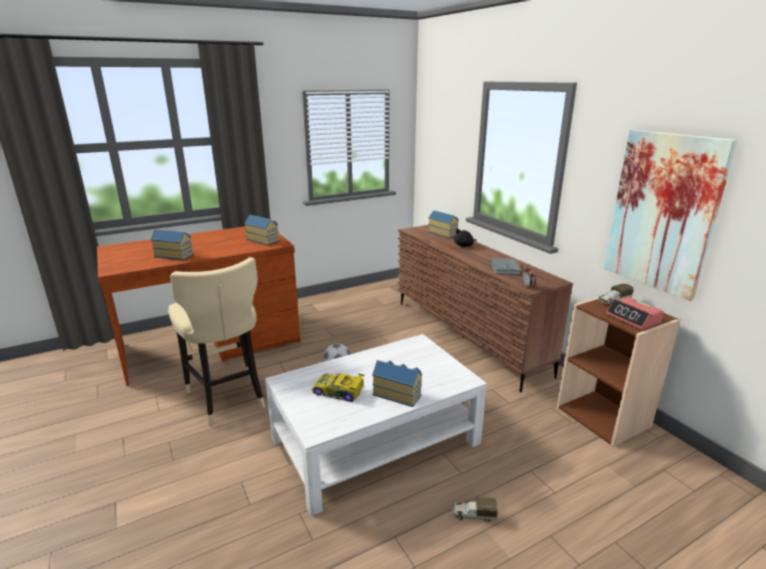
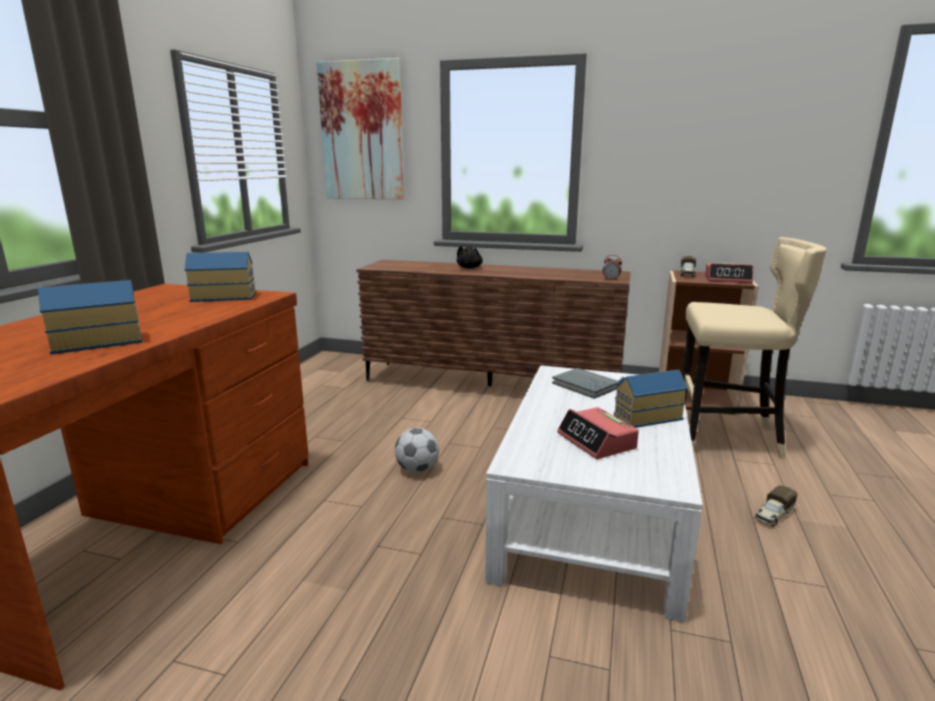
camera: 45 degrees left, 5 degrees down
beige stool [168,257,266,426] -> beige stool moved to [682,237,827,459]
toy car [312,373,364,402] -> alarm clock [557,407,639,459]
toy house [428,210,459,238] -> none
grey book [491,258,522,275] -> grey book moved to [552,368,618,399]
picture [603,130,738,301] -> picture moved to [317,58,404,200]

